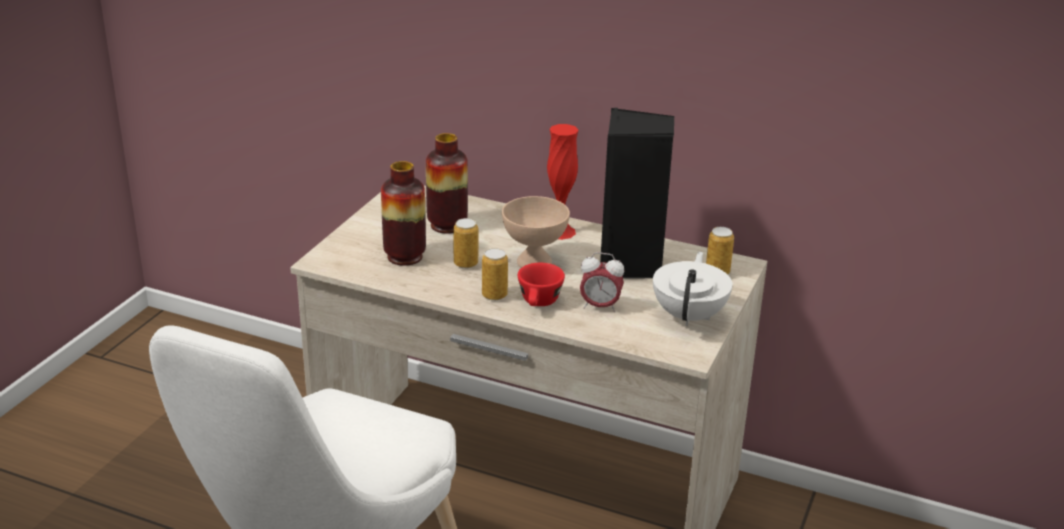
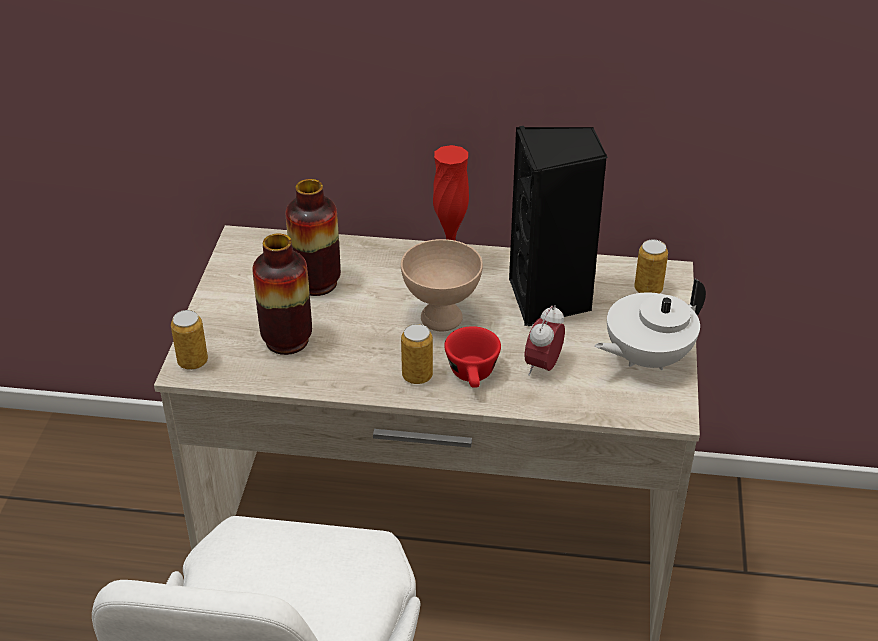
camera: 15 degrees left, 10 degrees up
can [453,218,478,269] -> can moved to [171,310,208,370]
alarm clock [580,252,624,312] -> alarm clock turned 120 degrees clockwise [524,305,565,376]
white teapot [653,252,733,326] -> white teapot turned 120 degrees counterclockwise [595,278,706,370]

